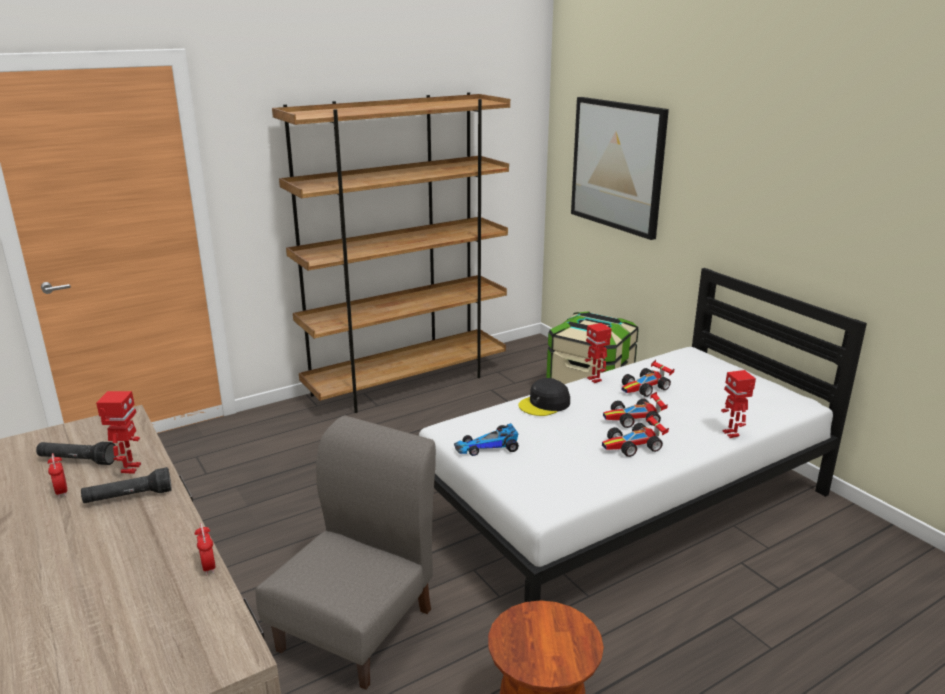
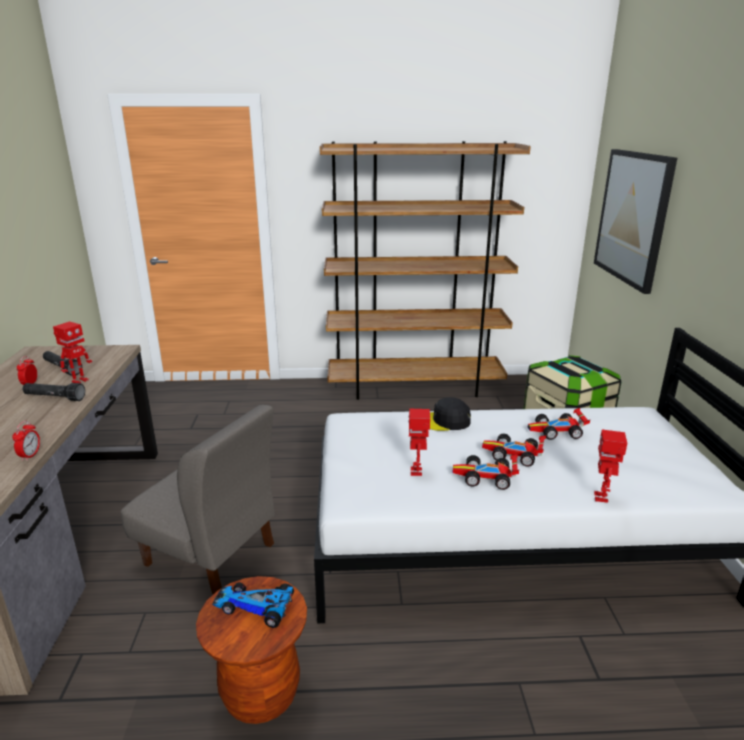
camera: 30 degrees right, 0 degrees up
grey chair [256,415,436,690] -> grey chair turned 60 degrees clockwise [121,405,275,594]
toy car [454,423,519,456] -> toy car moved to [212,582,294,628]
toy robot [585,323,612,383] -> toy robot moved to [409,409,430,476]

